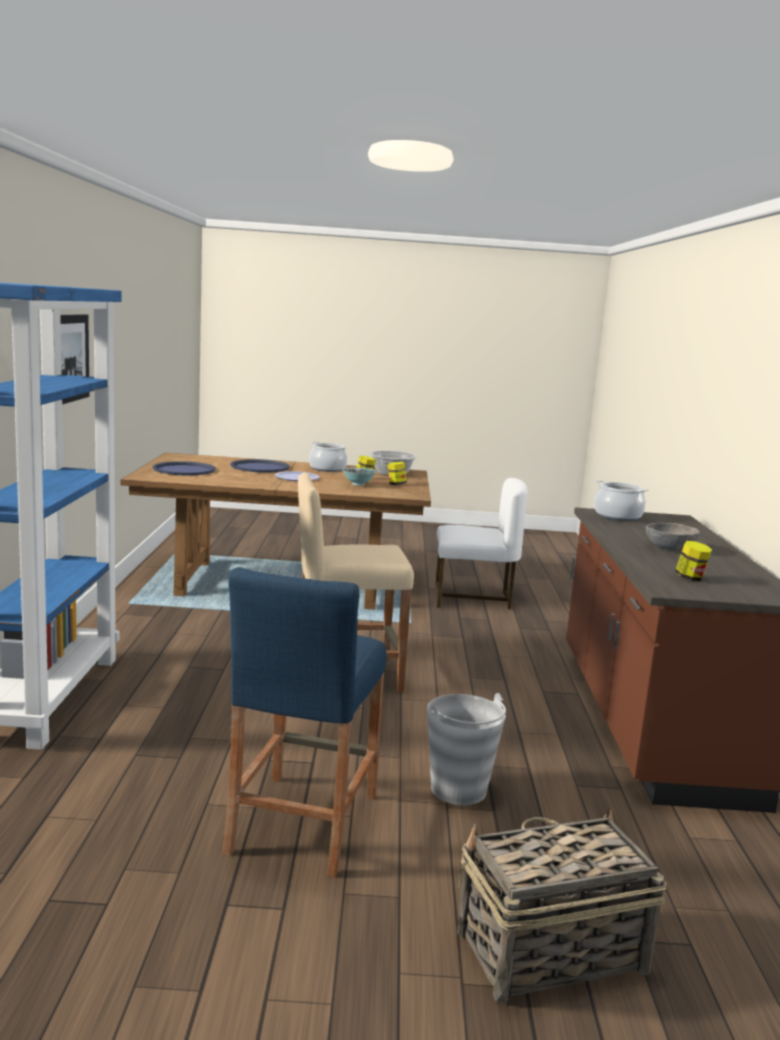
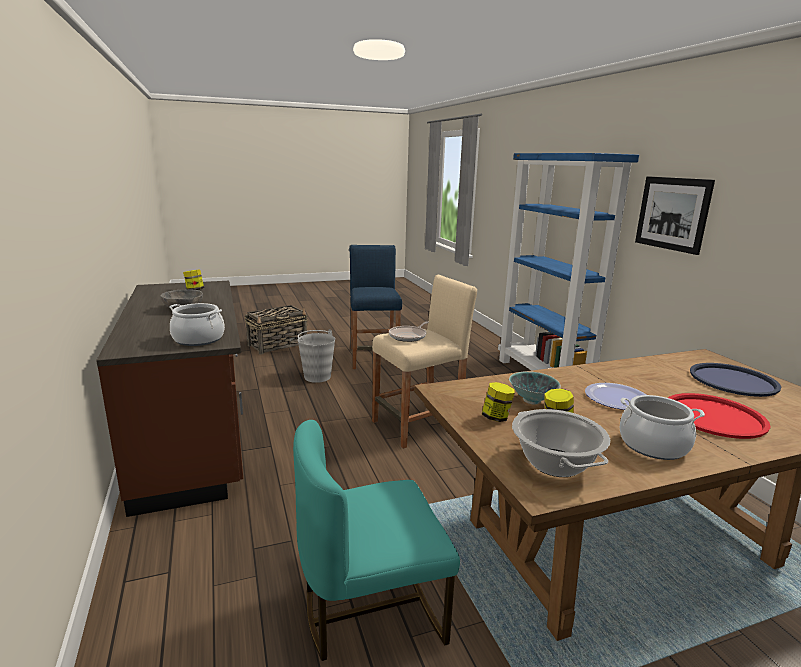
camera: 160 degrees right, 5 degrees up
blue tray [230,459,290,473] -> red tray [668,393,771,439]
white chair [436,478,528,609] -> turquoise chair [293,420,460,661]
none -> frying pan [389,321,429,342]

